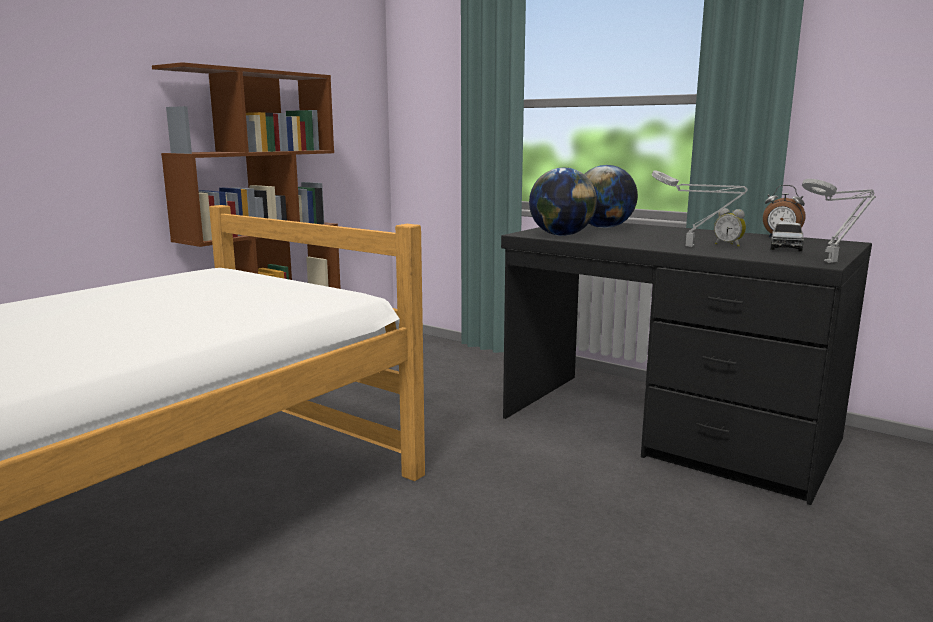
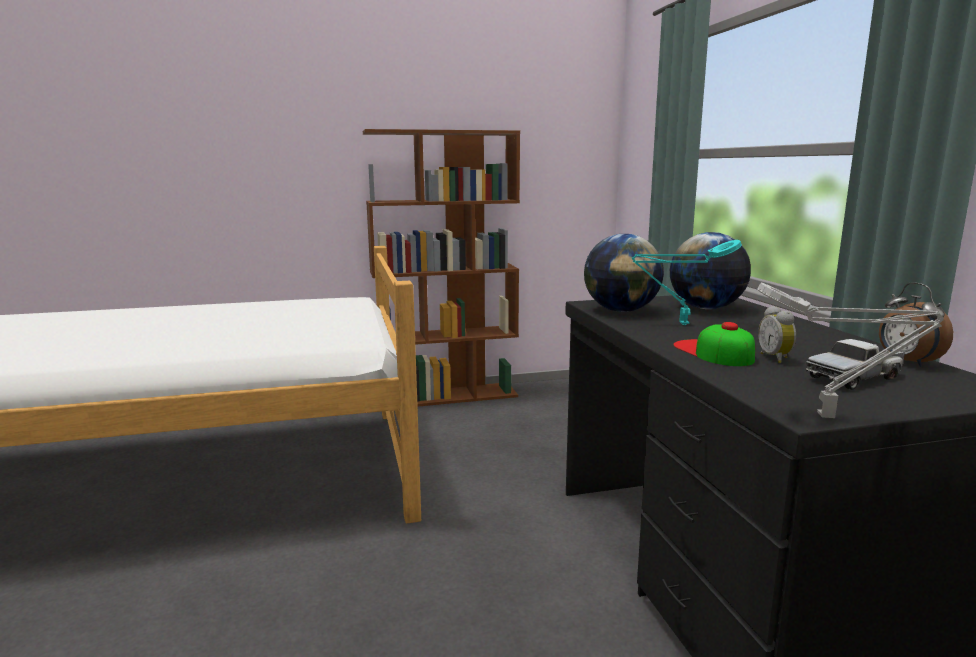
camera: 40 degrees right, 0 degrees up
grey table lamp [652,170,748,247] -> cap [673,322,755,366]
none -> turquoise table lamp [632,240,742,325]

